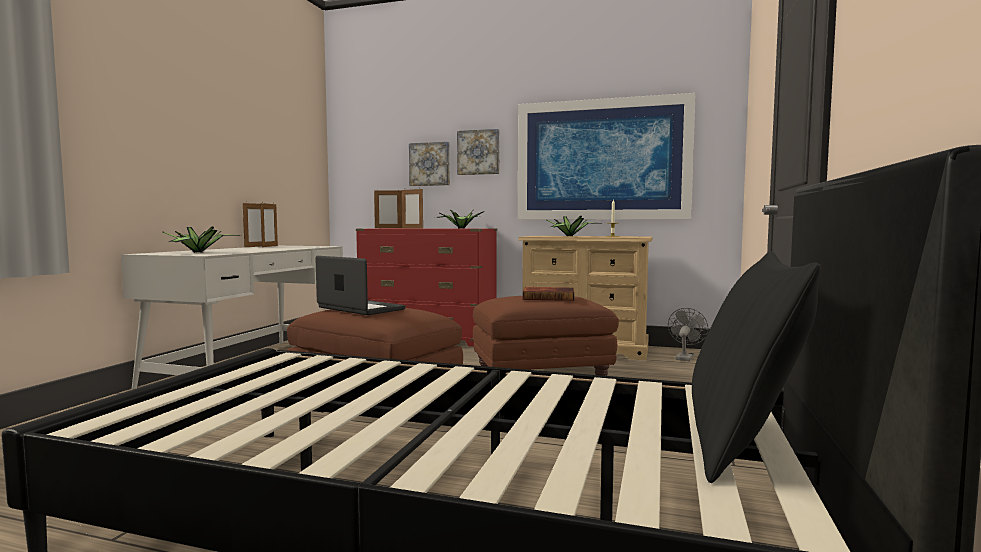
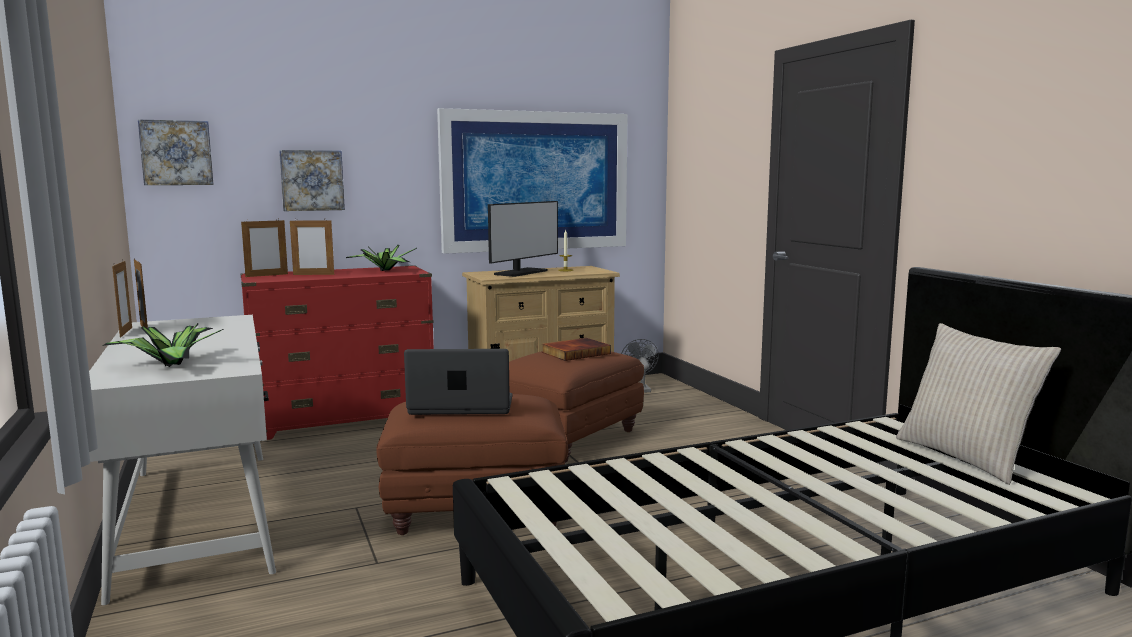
camera: 40 degrees left, 5 degrees up
picture [457,129,499,175] -> picture moved to [138,119,214,185]
potted plant [547,216,603,236] -> monitor [488,201,558,277]
black pillow [692,251,821,483] -> beige pillow [896,323,1061,485]

